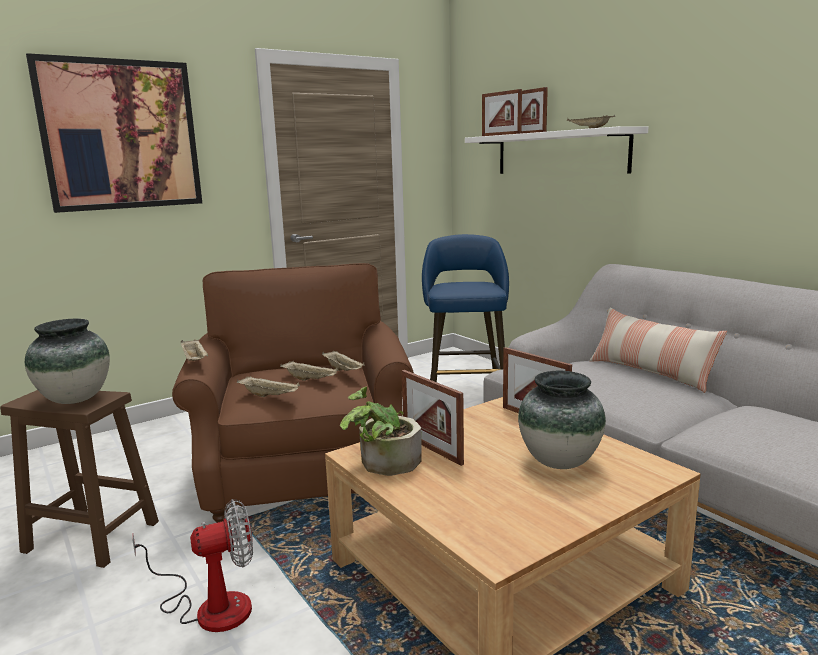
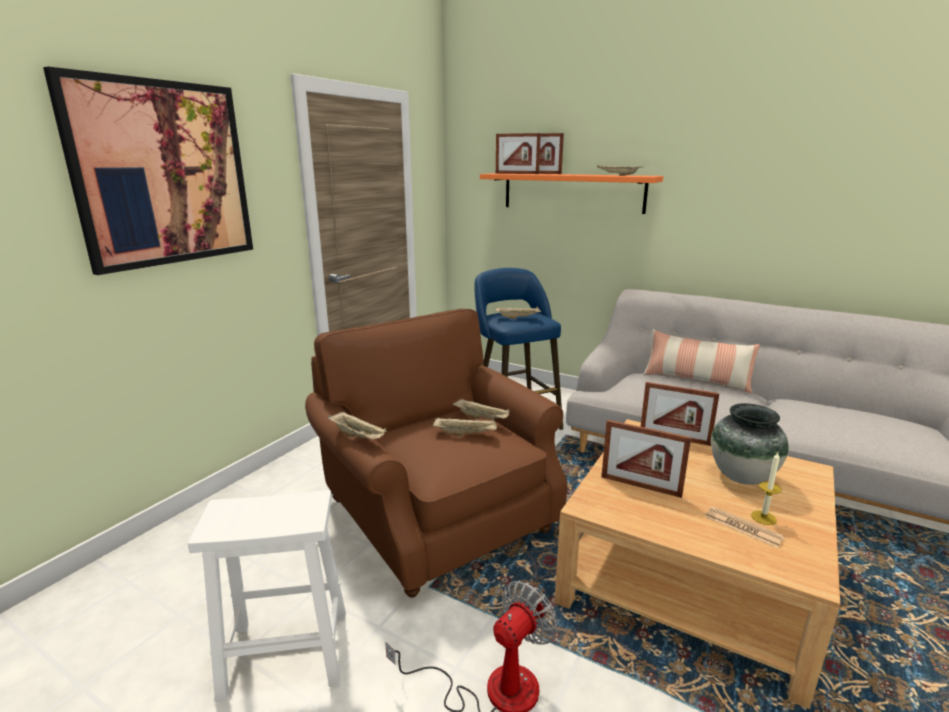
camera: 25 degrees left, 5 degrees up
brown stool [0,390,159,568] -> white stool [188,490,346,702]
vase [25,319,110,404] -> none
beige tray [237,376,300,397] -> beige tray moved to [495,307,541,319]
potted plant [340,387,422,476] -> none
white shelf [465,126,648,174] -> orange shelf [480,173,664,214]
none -> newspaper [705,506,785,548]
none -> candle [751,453,782,525]

